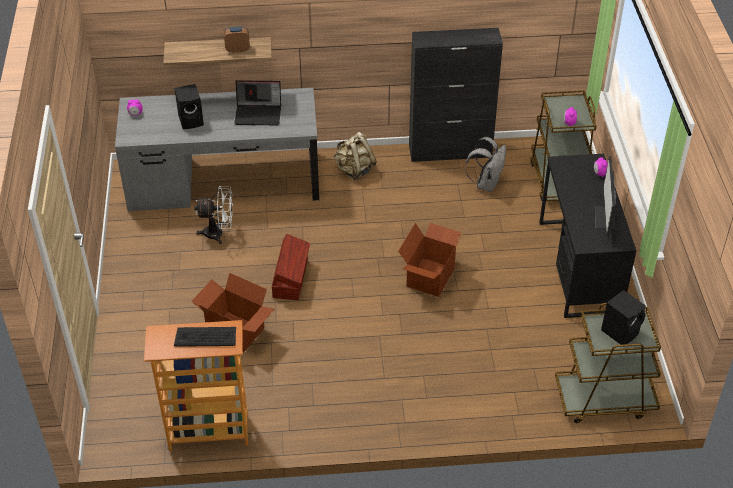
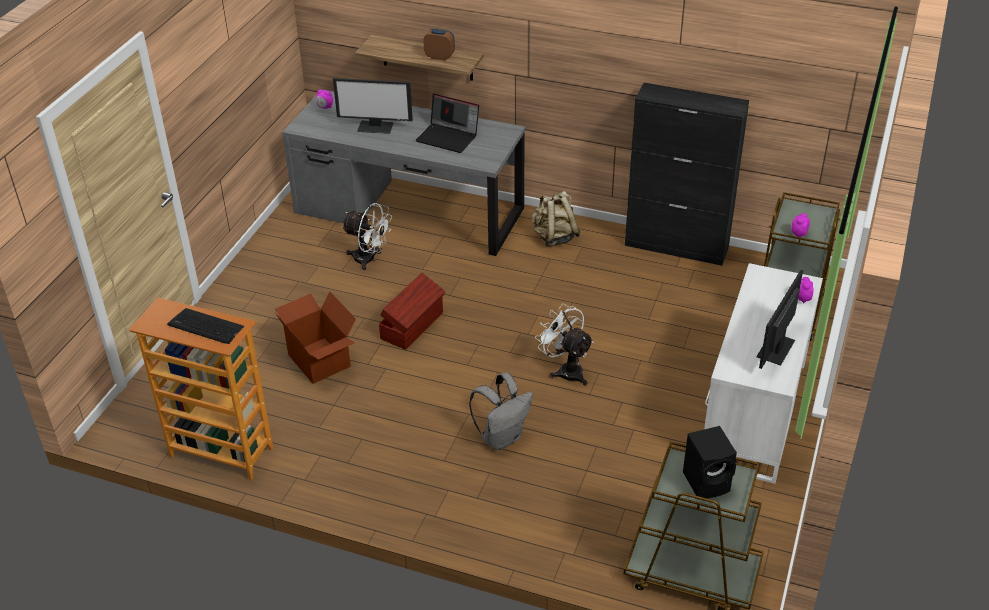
camera: 25 degrees right, 5 degrees down
black speaker [174,84,204,129] -> monitor [333,78,413,134]
cardboard box [399,223,462,297] -> white fan [535,303,594,386]
grey backpack [465,137,506,192] -> grey backpack moved to [469,373,533,450]
black desk [539,154,636,318] -> white desk [704,263,823,484]

